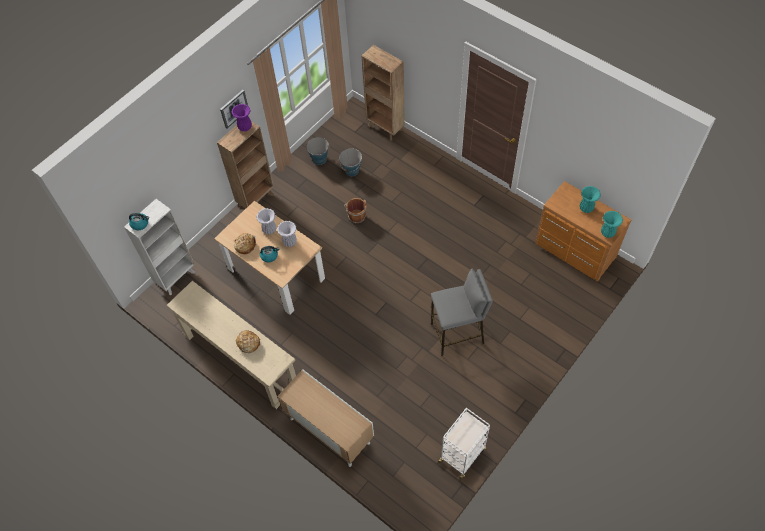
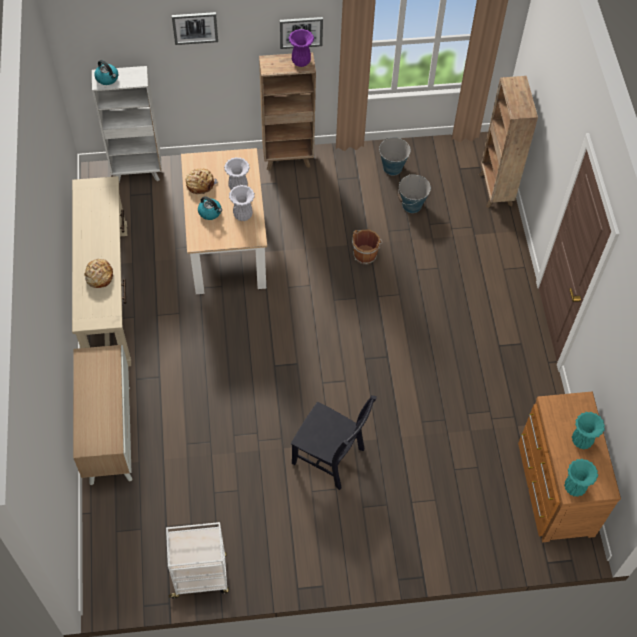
camera: 40 degrees right, 0 degrees up
grey stool [431,268,493,356] -> black chair [291,395,377,490]
none -> picture [172,12,218,45]

